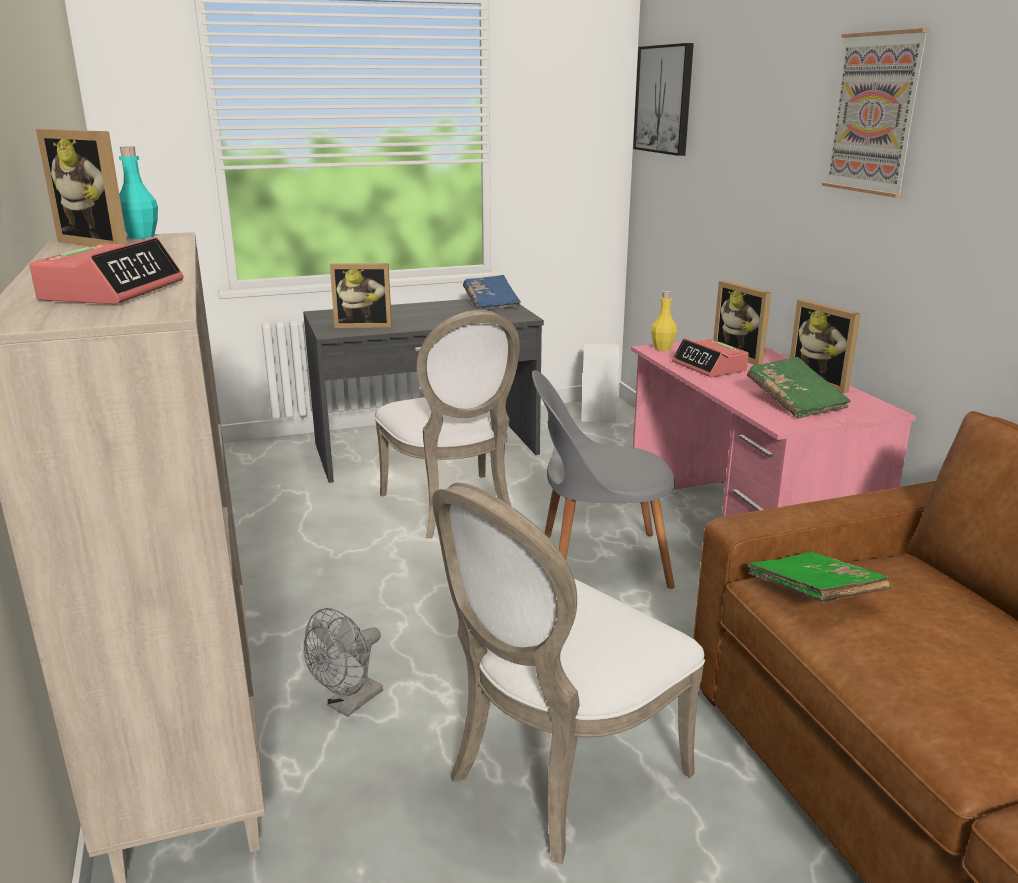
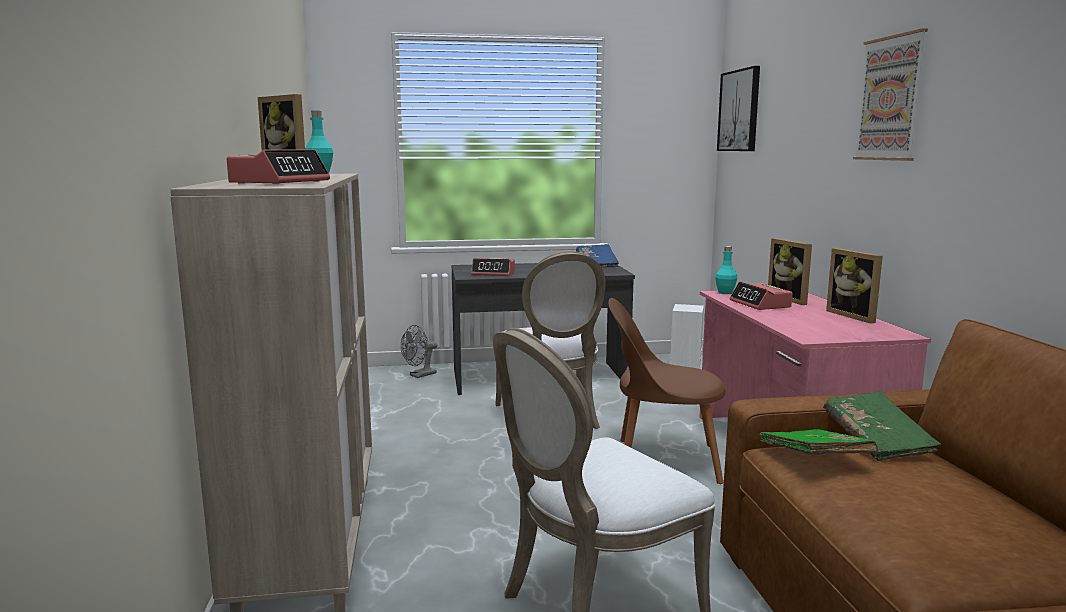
camera: 10 degrees right, 10 degrees down
grey fan [303,608,383,717] -> grey fan moved to [401,325,437,378]
picture frame [330,263,392,328] -> alarm clock [471,258,515,276]
grey chair [532,370,675,589] -> brown chair [609,298,726,484]
yellow bottle [651,291,677,351] -> turquoise bottle [715,246,737,294]
green book [747,357,851,419] -> green book moved to [823,391,941,461]

